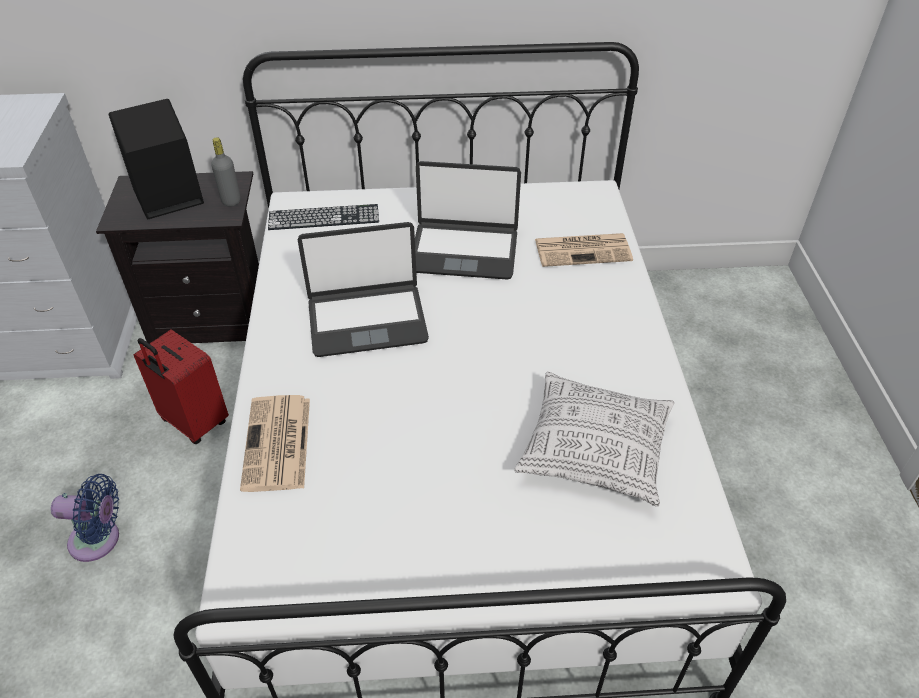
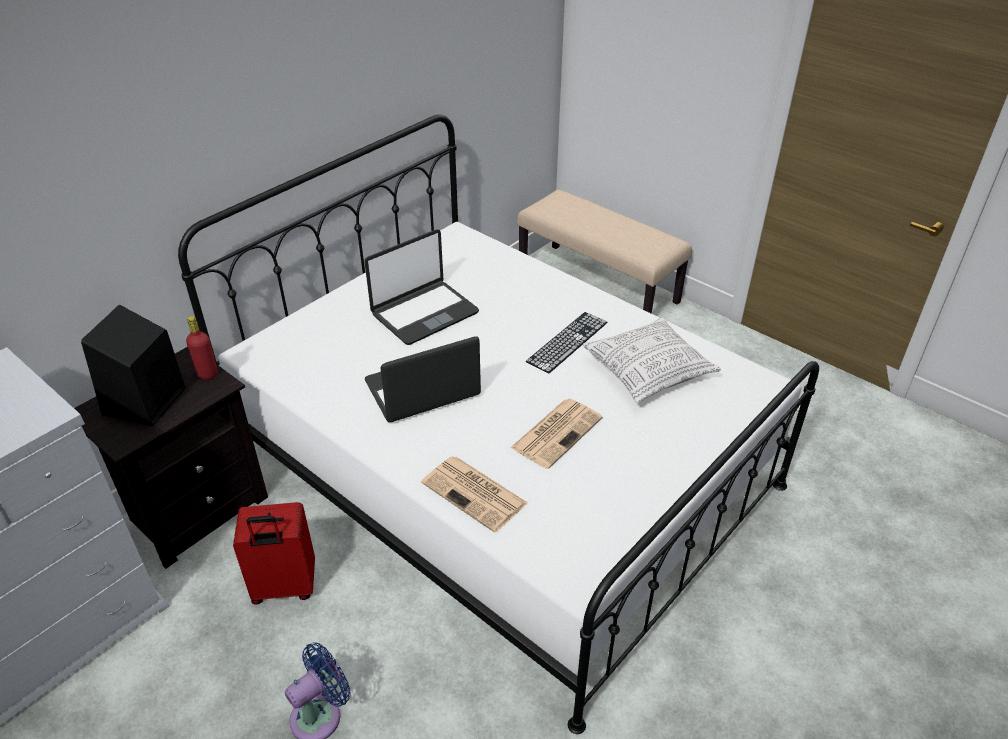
camera: 45 degrees left, 5 degrees down
grey bottle [211,137,240,207] -> red bottle [186,316,218,380]
keyboard [268,204,379,230] -> keyboard moved to [526,312,608,374]
laptop [298,222,429,357] -> laptop turned 150 degrees counterclockwise [365,336,481,422]
newspaper [535,233,633,267] -> newspaper moved to [510,399,603,469]
none -> beige bench [517,190,692,314]

